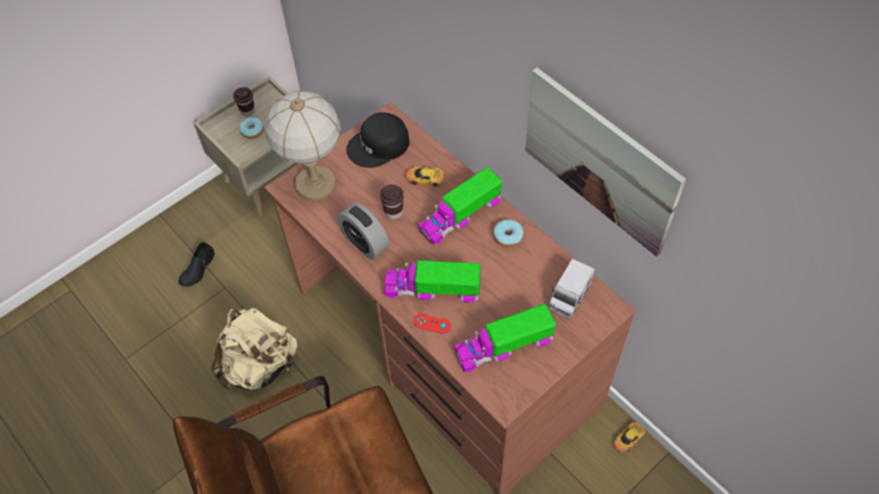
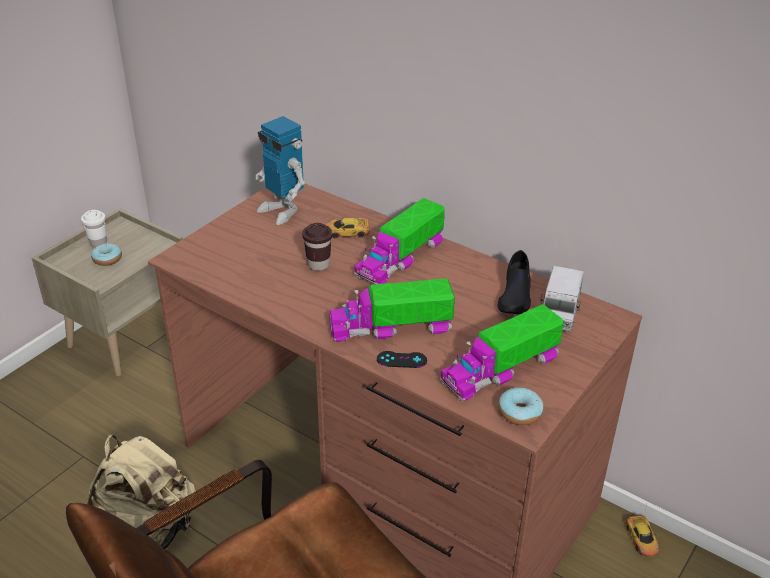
camera: 15 degrees left, 20 degrees down
black shoe [178,242,214,287] -> black shoe moved to [498,250,531,314]
brown cup [233,87,255,117] -> white cup [81,210,107,247]
table lamp [265,90,340,201] -> none
alarm clock [337,203,389,260] -> none
black cap [346,112,410,168] -> toy robot [256,116,305,225]
red game controller [413,313,451,334] -> black game controller [377,351,427,368]
donut [493,219,524,247] -> donut moved to [498,388,543,425]
picture [525,68,686,257] -> none
toy car [613,421,647,453] -> toy car turned 45 degrees counterclockwise [626,513,659,556]

